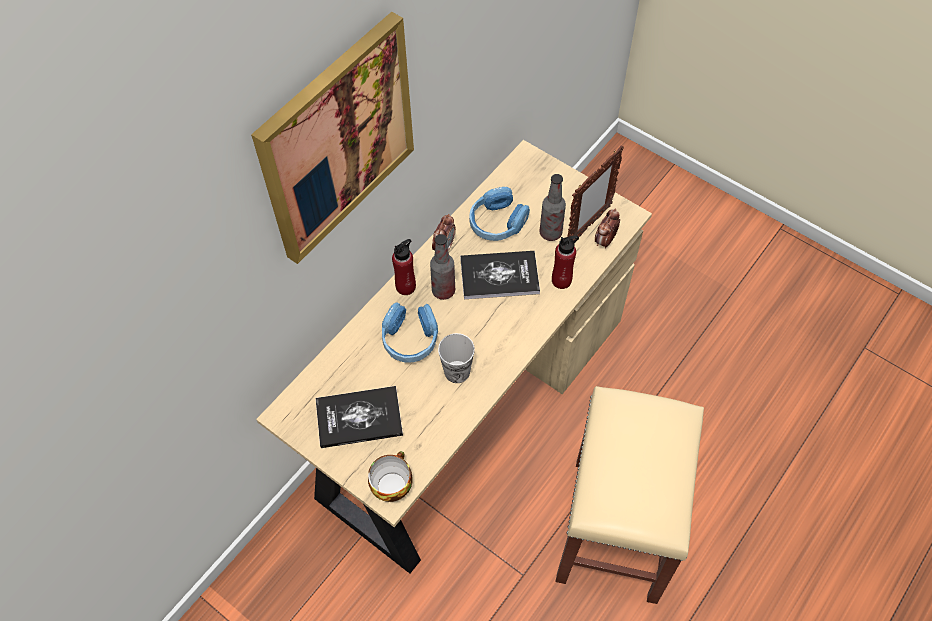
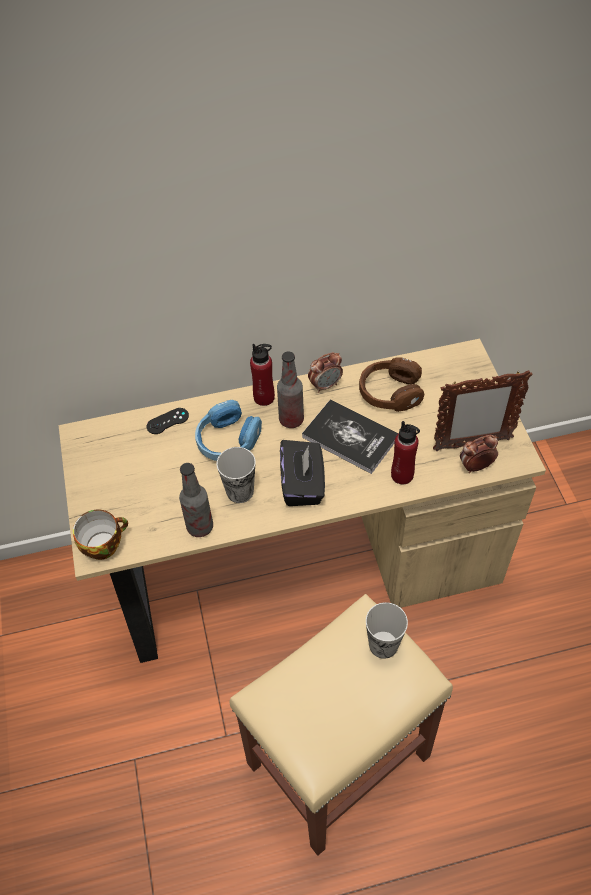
camera: 40 degrees right, 5 degrees down
picture [251,12,414,264] -> none
book [316,386,403,448] -> none
blue headphones [469,187,530,241] -> brown headphones [359,357,424,412]
bottle [540,174,566,241] -> bottle moved to [179,463,213,537]
none -> black game controller [147,408,189,434]
none -> black tissue box [280,440,325,506]
none -> cup [366,602,408,659]

